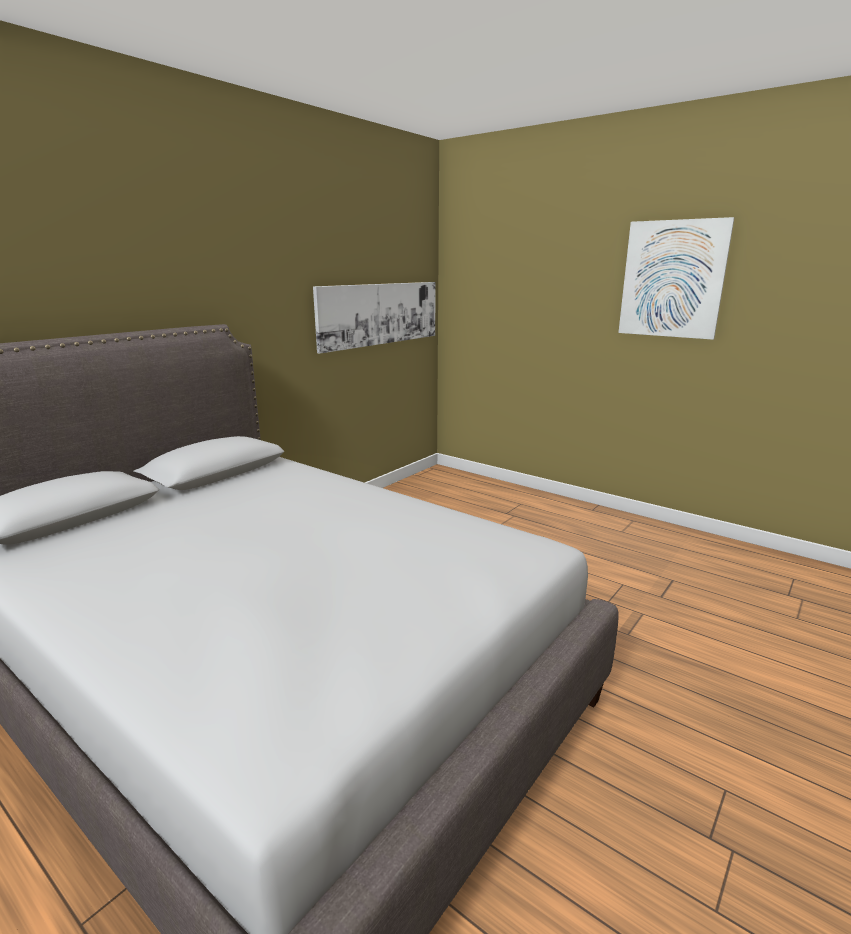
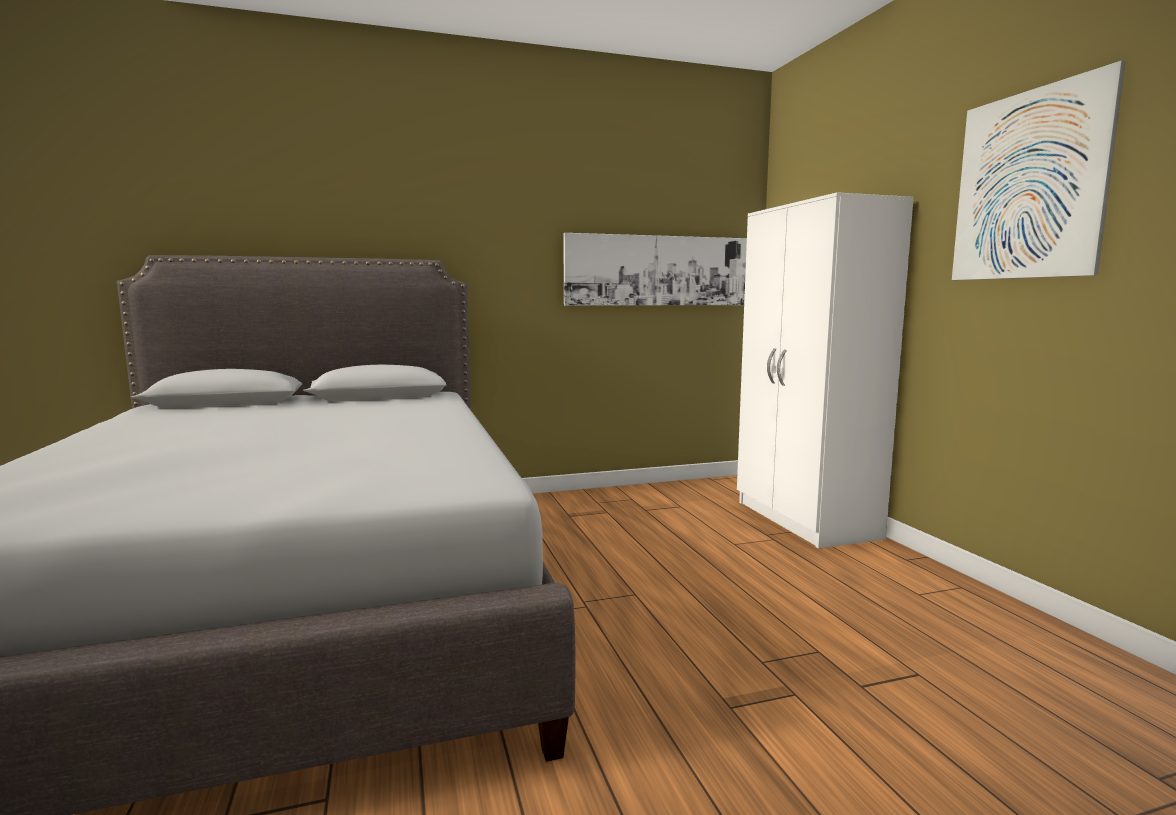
camera: 35 degrees right, 10 degrees down
none -> white wardrobe [737,192,914,548]

